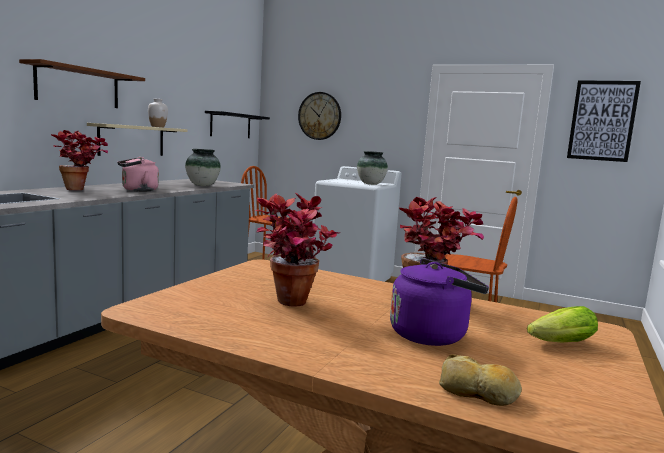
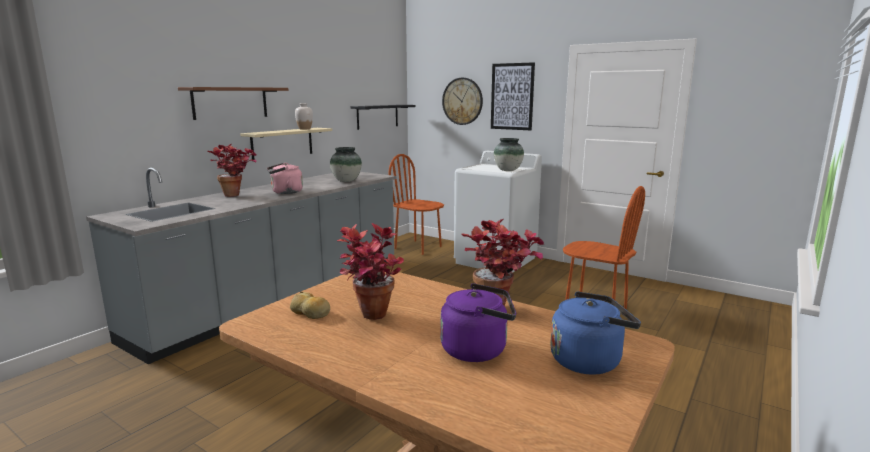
camera: 10 degrees right, 5 degrees up
bread [439,354,522,406] -> bread moved to [290,292,330,319]
lettuce [527,306,598,343] -> blue kettle [550,291,641,375]
picture [567,80,641,162] -> picture moved to [491,62,535,130]

